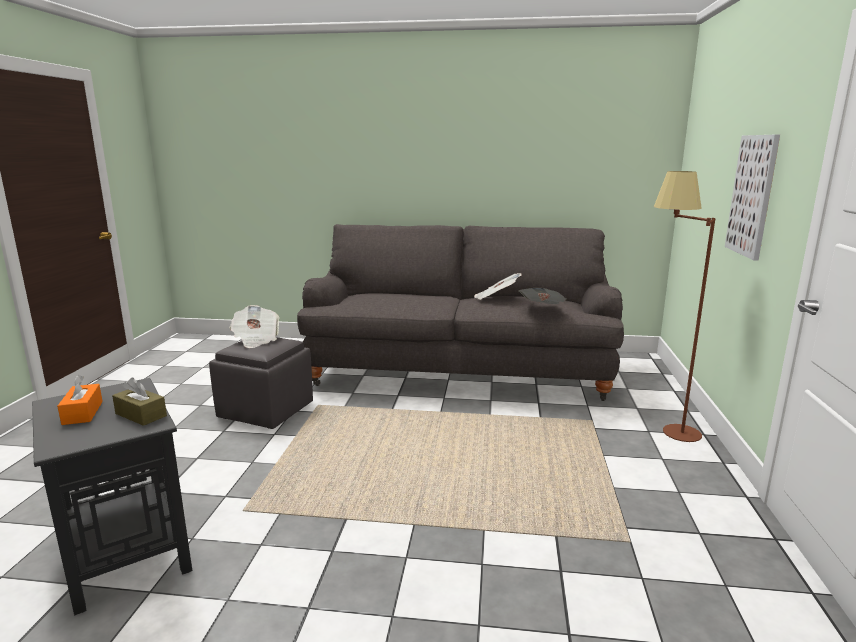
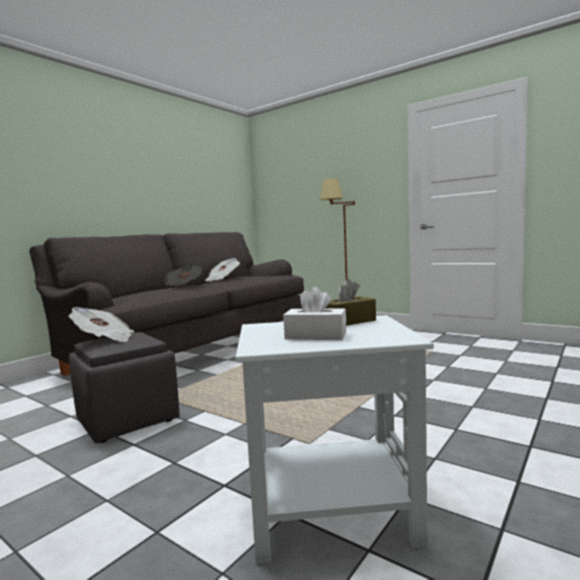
camera: 60 degrees left, 10 degrees down
black side table [32,378,192,615] -> white side table [235,315,434,564]
orange tissue box [57,375,103,425] -> white tissue box [283,287,346,340]
newspaper [518,288,567,304] -> newspaper moved to [165,265,202,286]
picture [725,135,780,260] -> none

